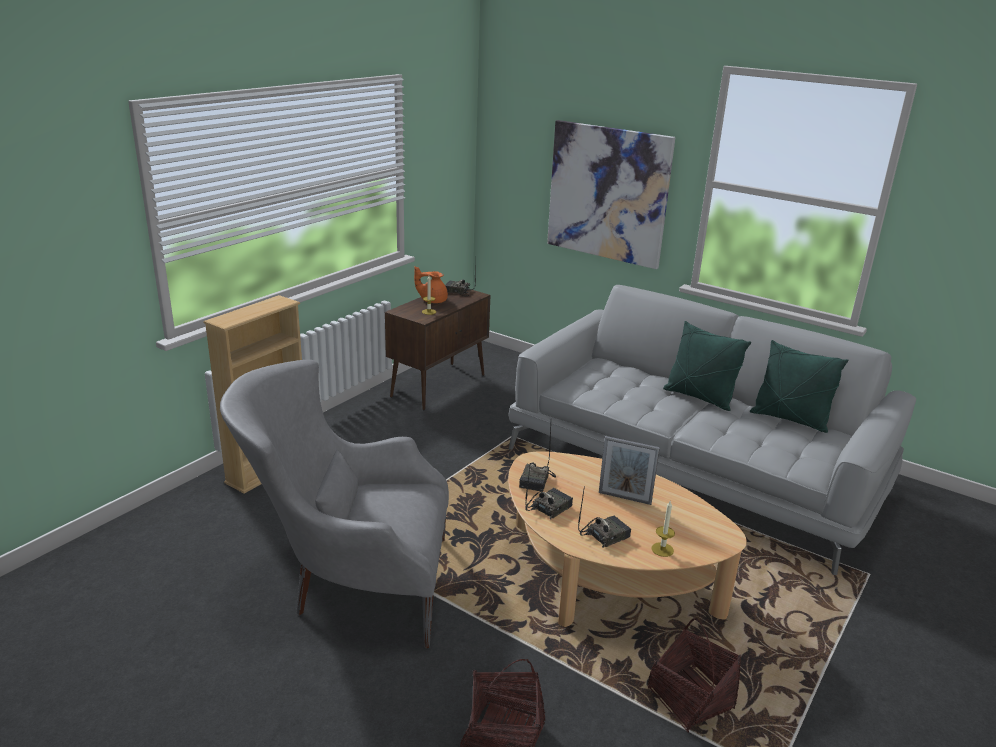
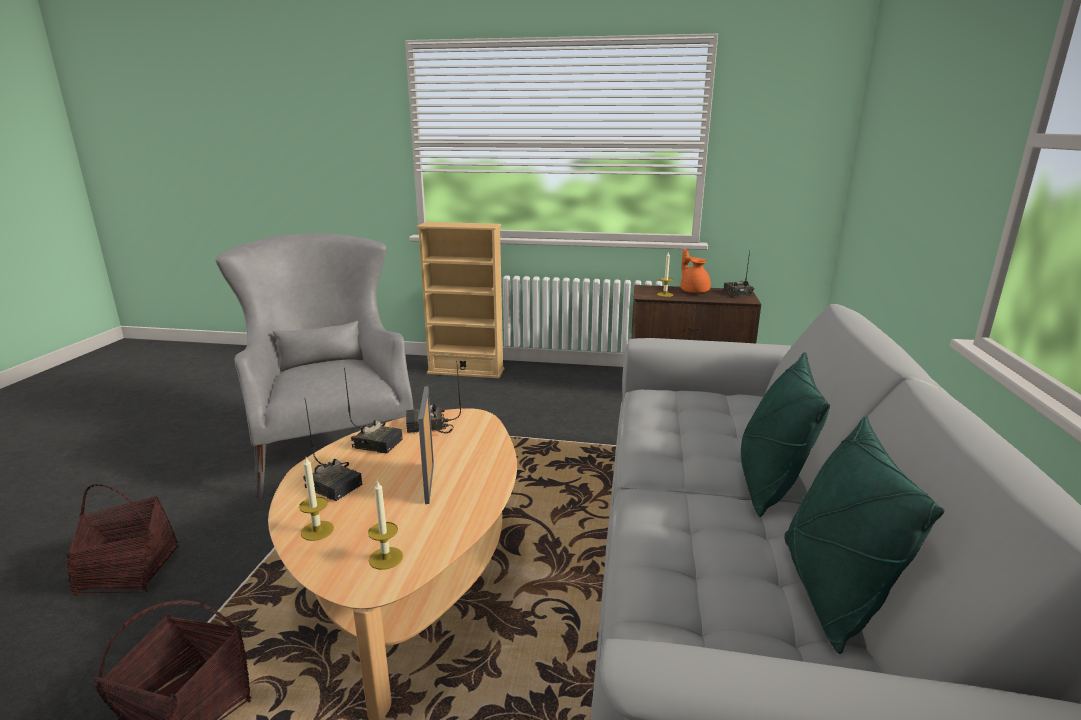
camera: 65 degrees right, 5 degrees down
picture [547,120,675,269] -> none
none -> candle [368,479,403,570]

